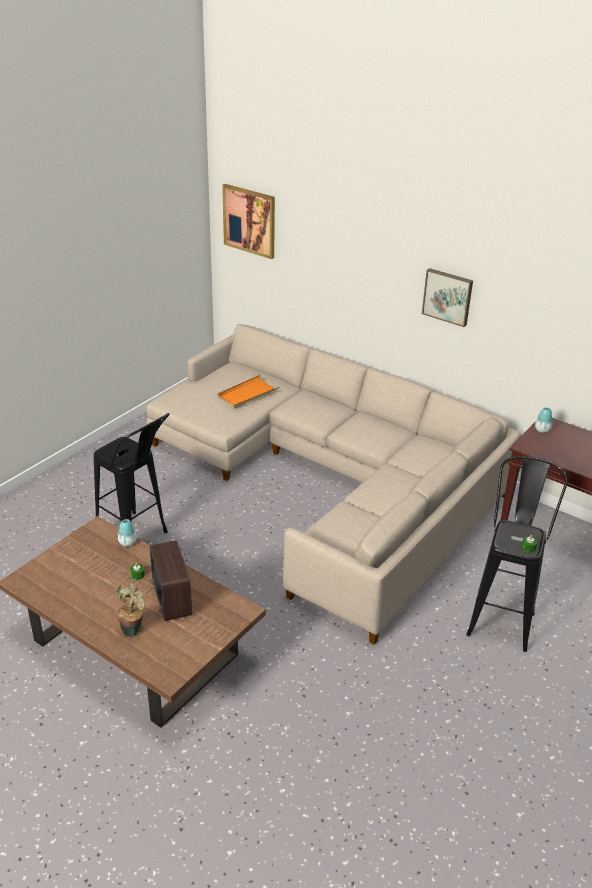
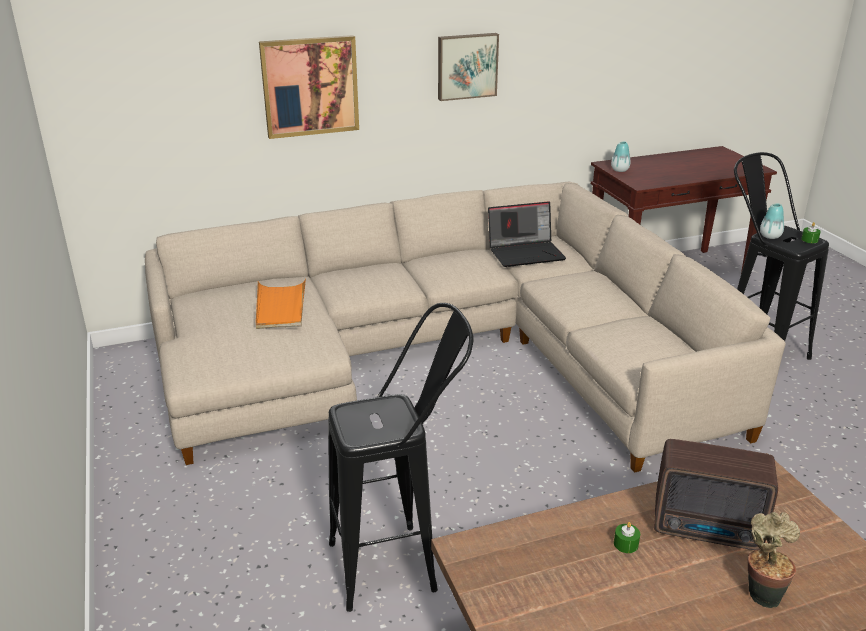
camera: 55 degrees left, 5 degrees down
vase [118,519,137,547] -> vase moved to [760,203,784,239]
picture [222,184,275,259] -> picture moved to [259,35,359,139]
none -> laptop [488,201,566,267]

